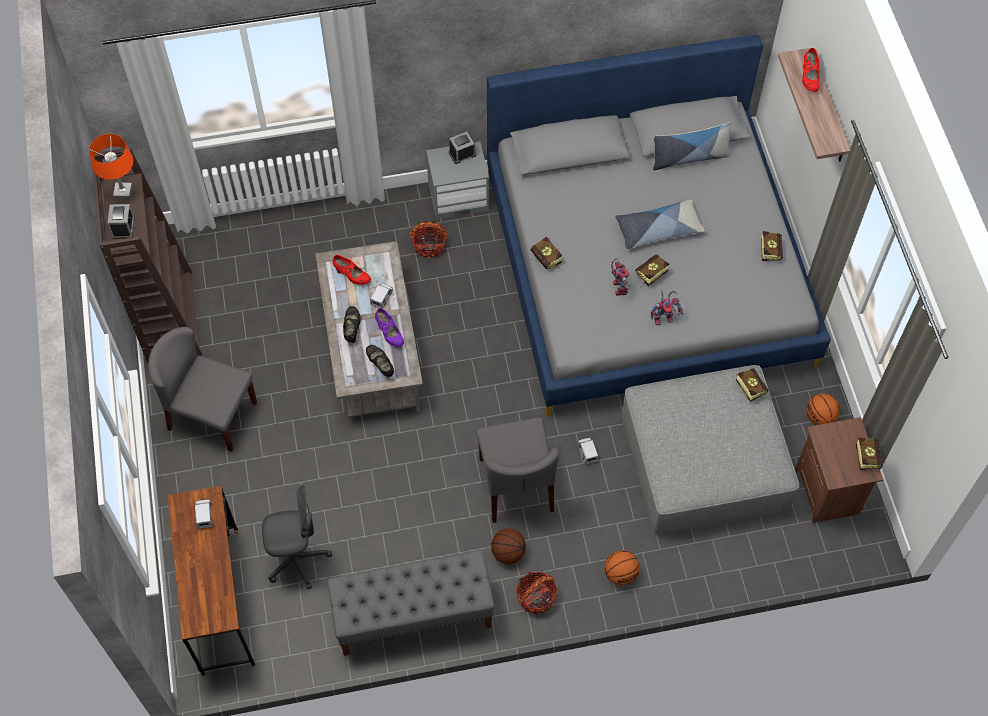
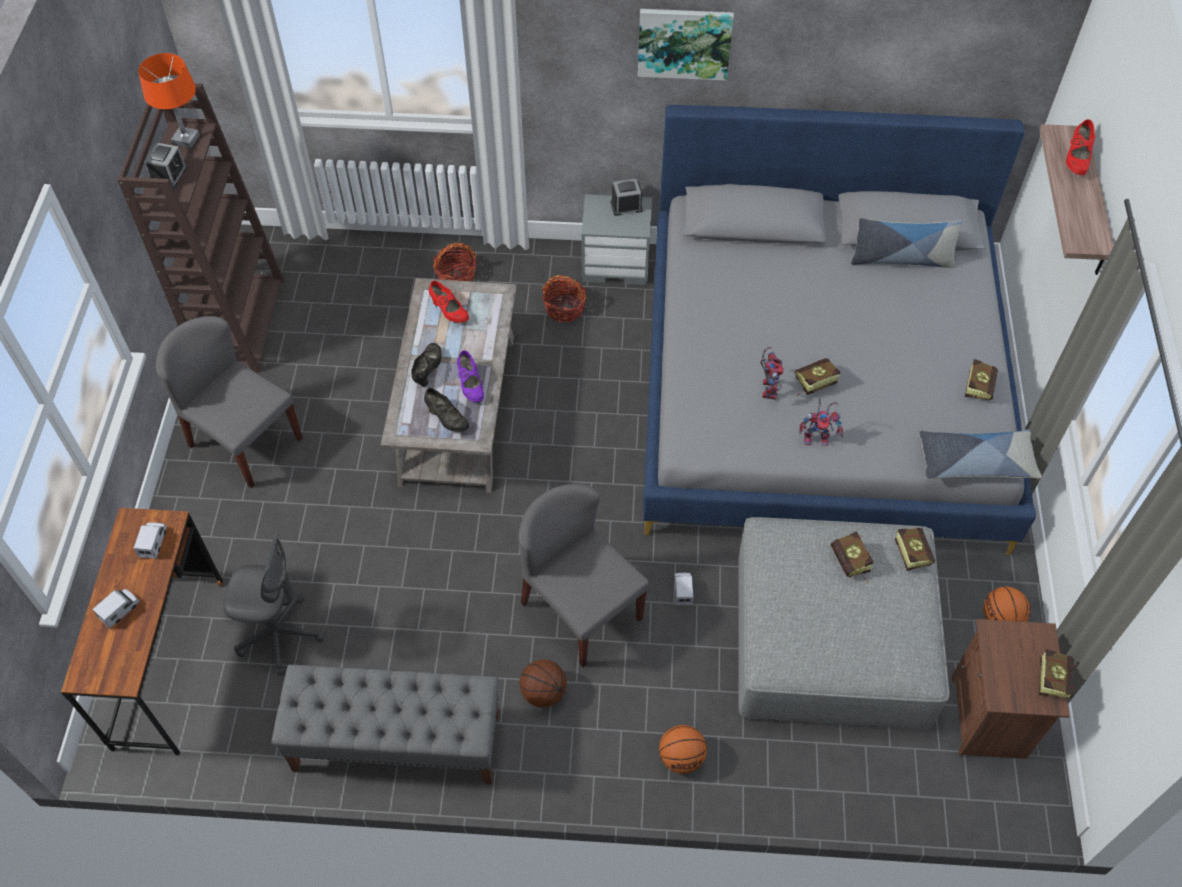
camera: 15 degrees right, 5 degrees down
black shoe [366,345,394,377] -> black shoe turned 150 degrees clockwise [424,388,469,432]
toy truck [370,284,393,309] -> toy truck moved to [92,589,140,629]
grey chair [476,418,559,523] -> grey chair turned 135 degrees clockwise [519,484,649,667]
basket [516,572,558,614] -> basket moved to [433,242,477,281]
book [531,237,562,271] -> book moved to [831,531,873,584]
pillow [615,198,705,249] -> pillow moved to [919,430,1042,479]
none -> picture [638,9,734,81]

